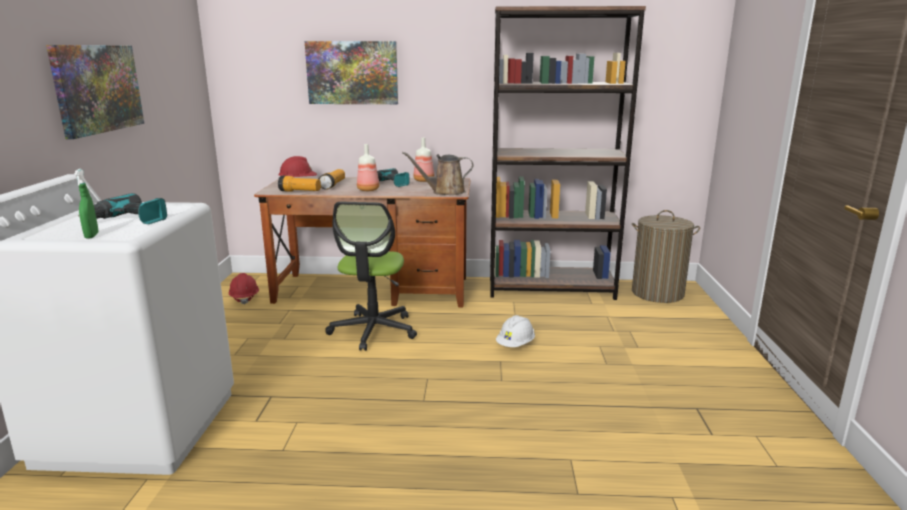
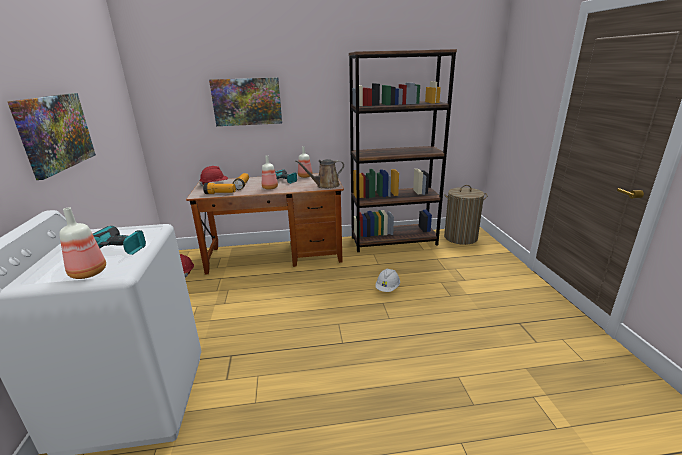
camera: 10 degrees left, 5 degrees up
green spray bottle [74,169,99,239] -> bottle [59,208,106,279]
office chair [325,202,417,351] -> none

